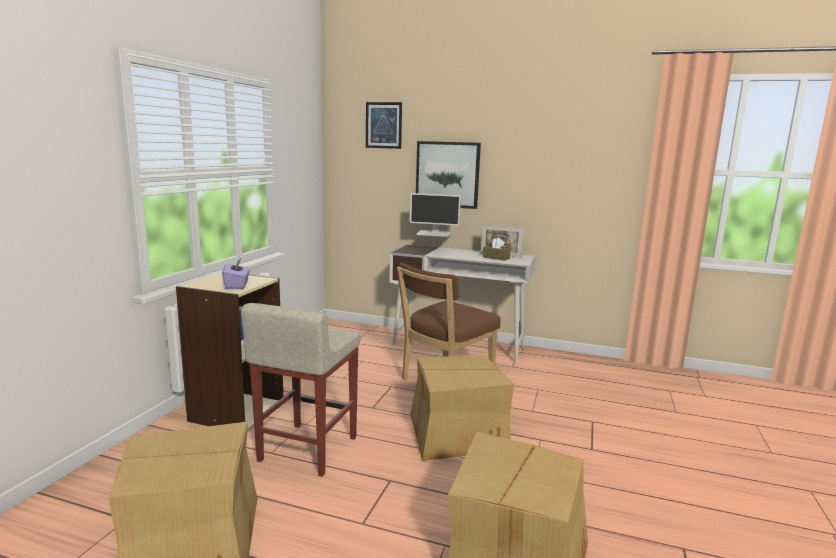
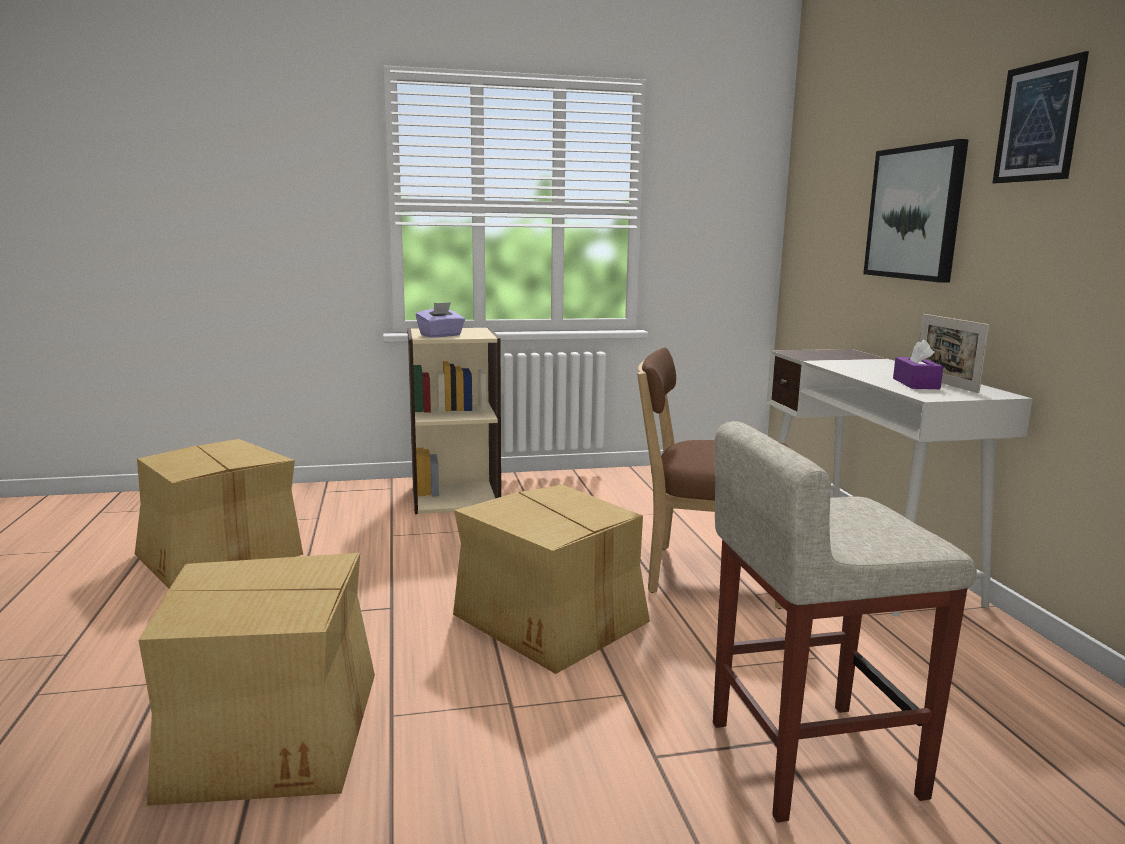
camera: 60 degrees right, 0 degrees up
beige stool [241,303,360,477] -> beige stool moved to [713,421,977,823]
picture [366,102,402,149] -> picture moved to [992,51,1089,183]
monitor [409,193,461,251] -> none
brown tissue box [483,238,511,261] -> purple tissue box [893,339,943,389]

